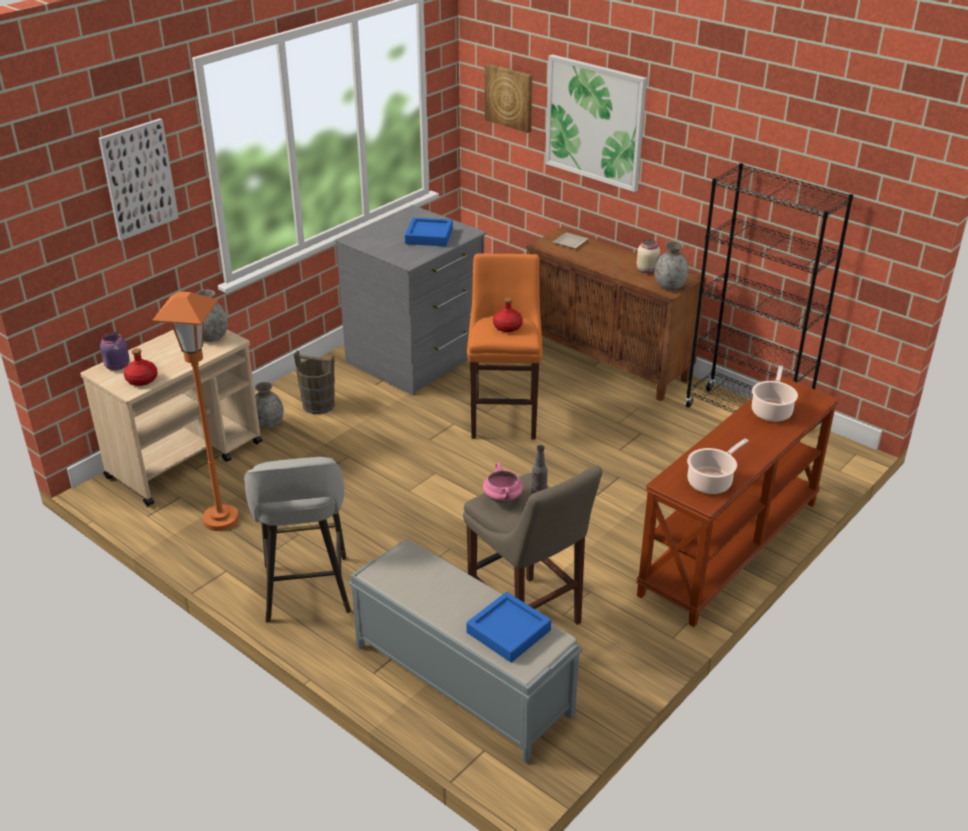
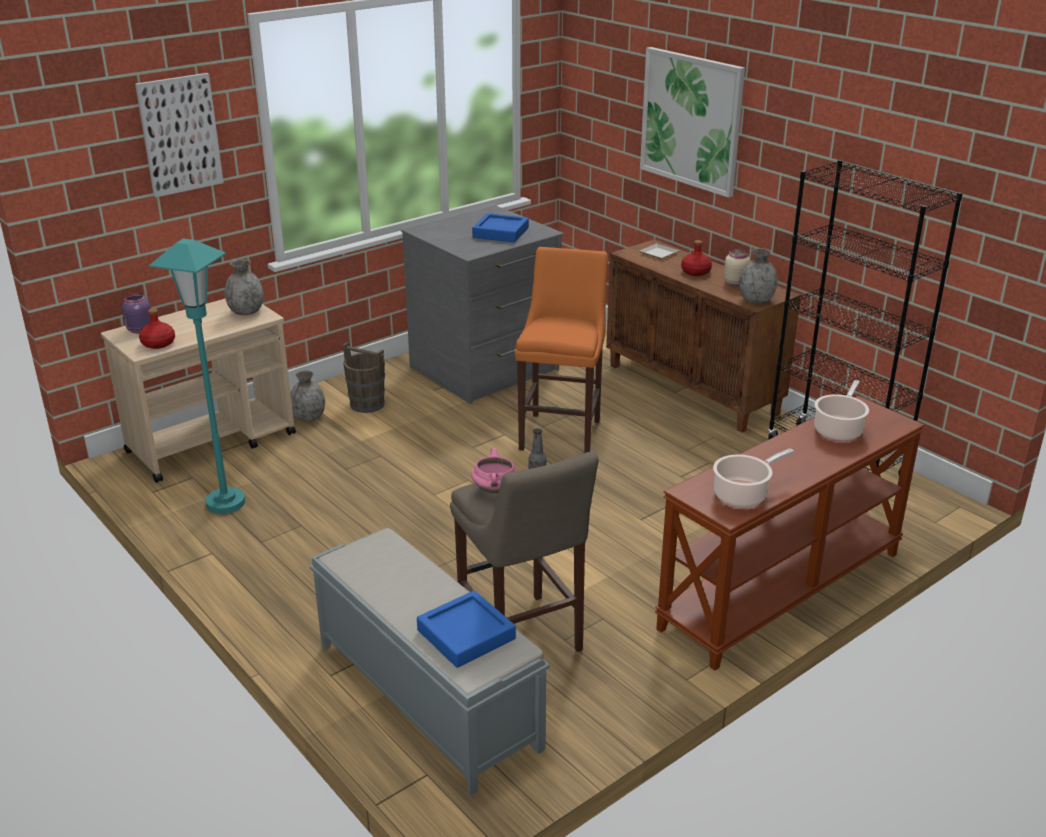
camera: 10 degrees right, 5 degrees down
orange floor lamp [152,291,239,531] -> turquoise floor lamp [149,239,245,514]
grey stool [244,457,351,622] -> none
picture [484,63,532,133] -> none
red bottle [493,298,523,332] -> red bottle moved to [681,240,712,276]

